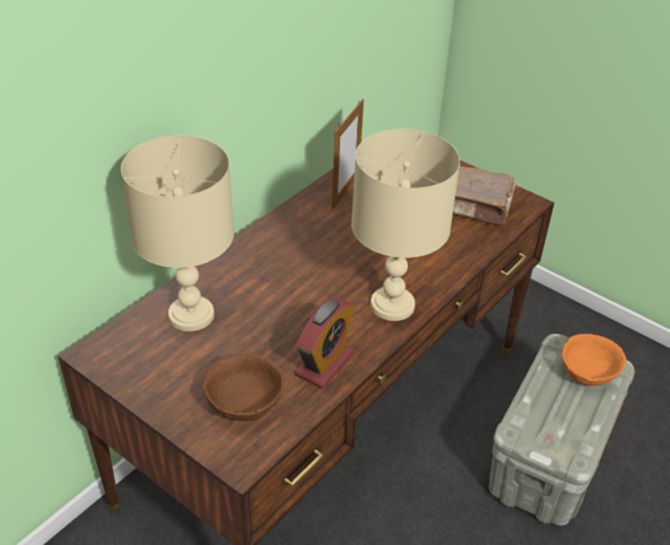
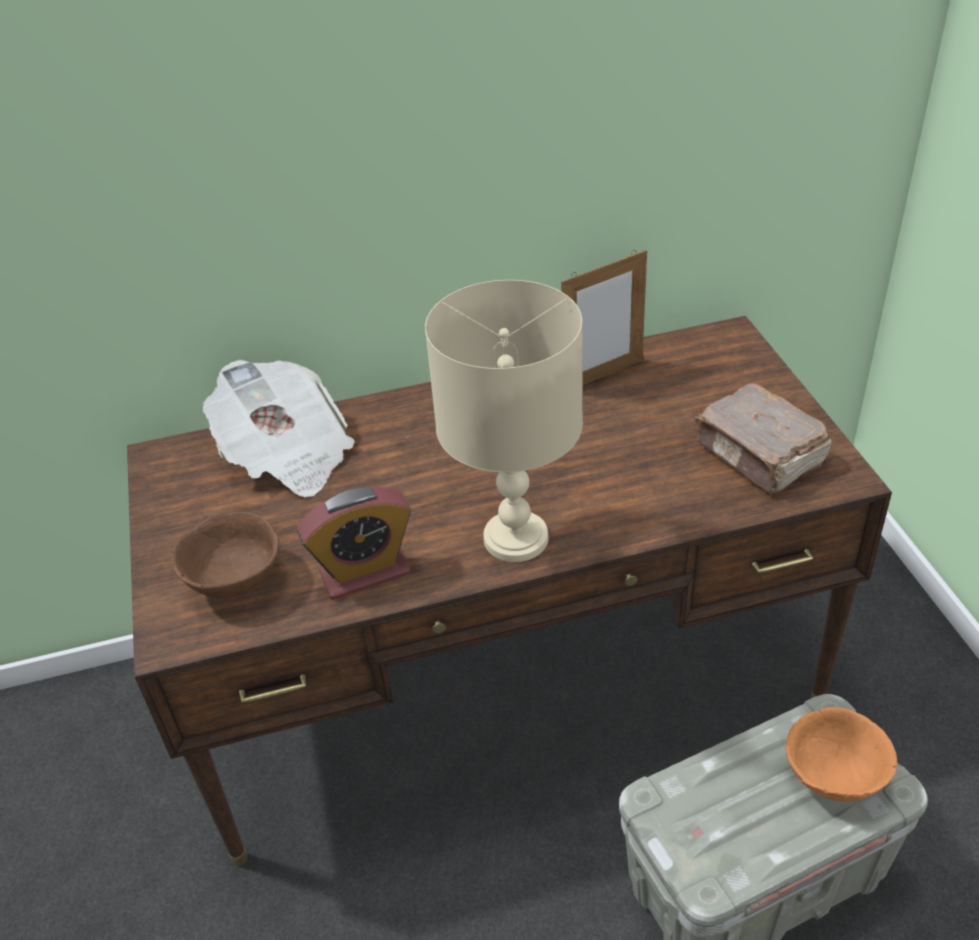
camera: 40 degrees right, 0 degrees up
beige table lamp [121,135,234,331] -> newspaper [203,360,355,497]

